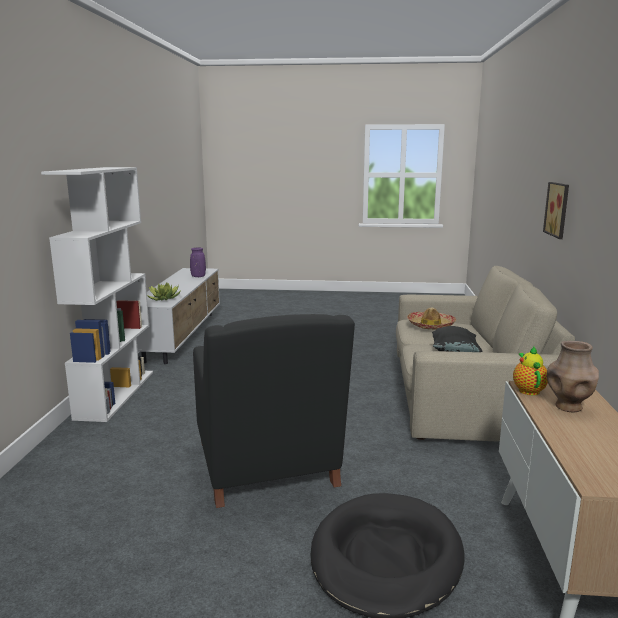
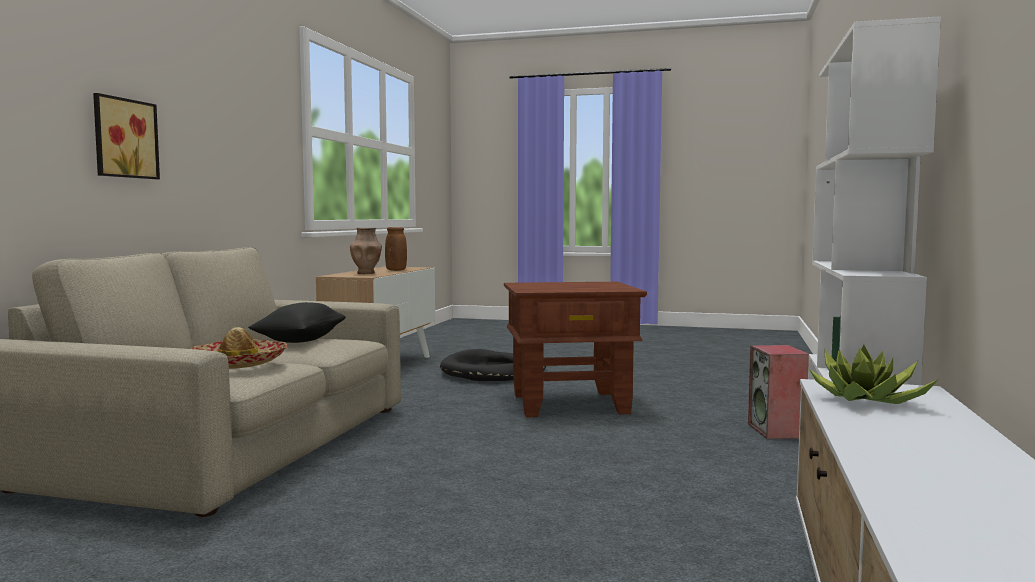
camera: 170 degrees left, 10 degrees down
purple vase [190,247,206,277] -> none
black armchair [193,314,355,508] -> brown side table [504,282,647,417]
teapot [513,346,548,395] -> none
none -> brown vase [385,227,407,271]
none -> speaker [748,345,809,439]

